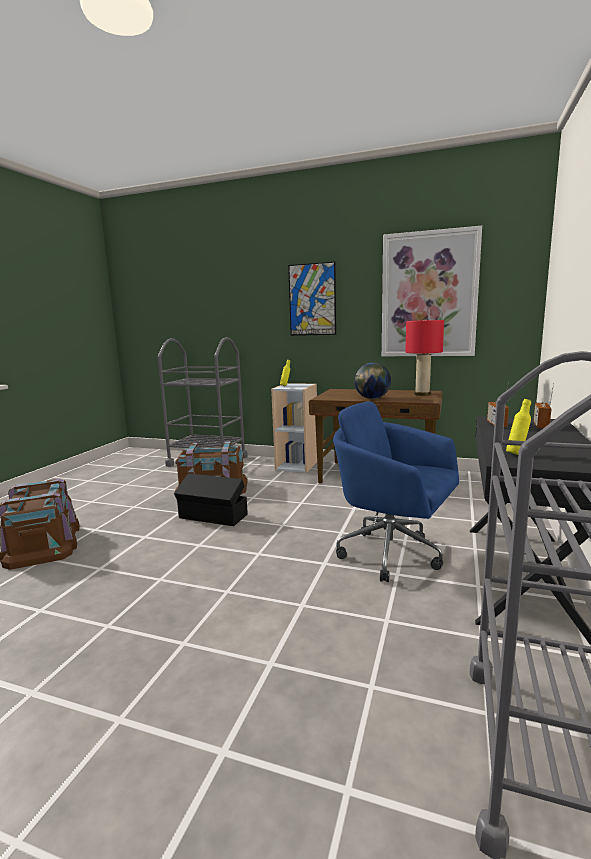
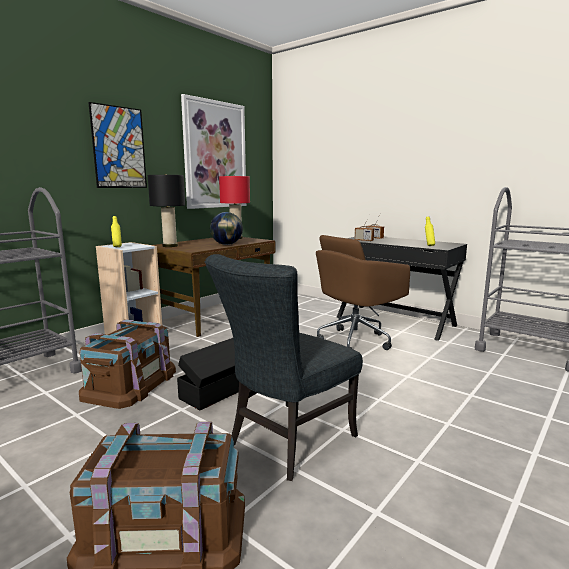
camera: 70 degrees left, 0 degrees up
blue office chair [333,401,459,582] -> brown office chair [316,235,410,350]
none -> black table lamp [148,174,185,247]
none -> grey chair [205,254,363,481]

